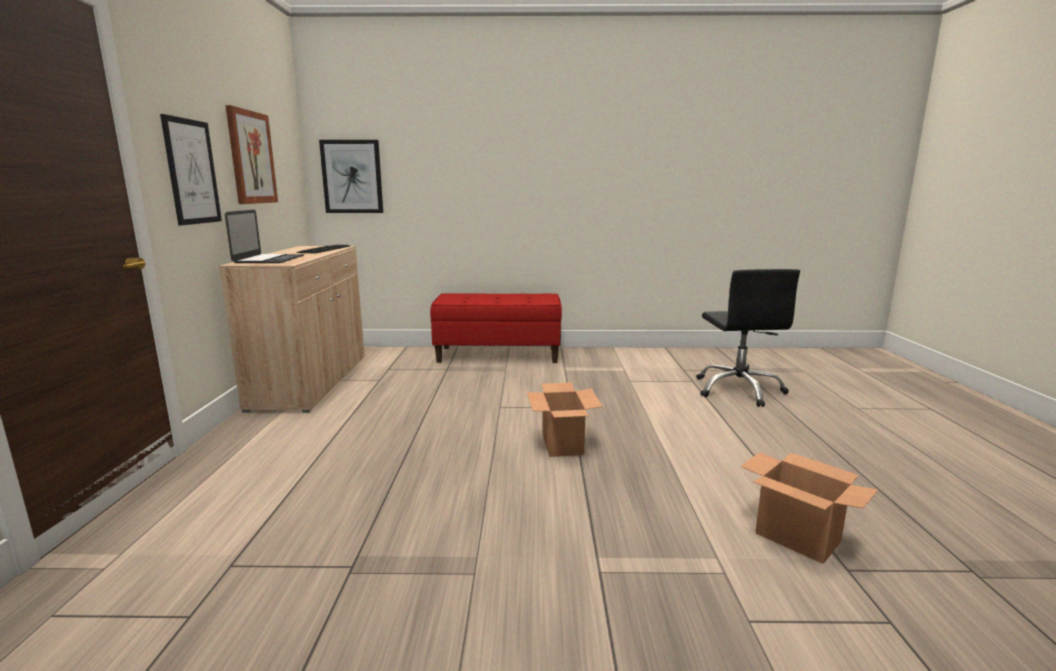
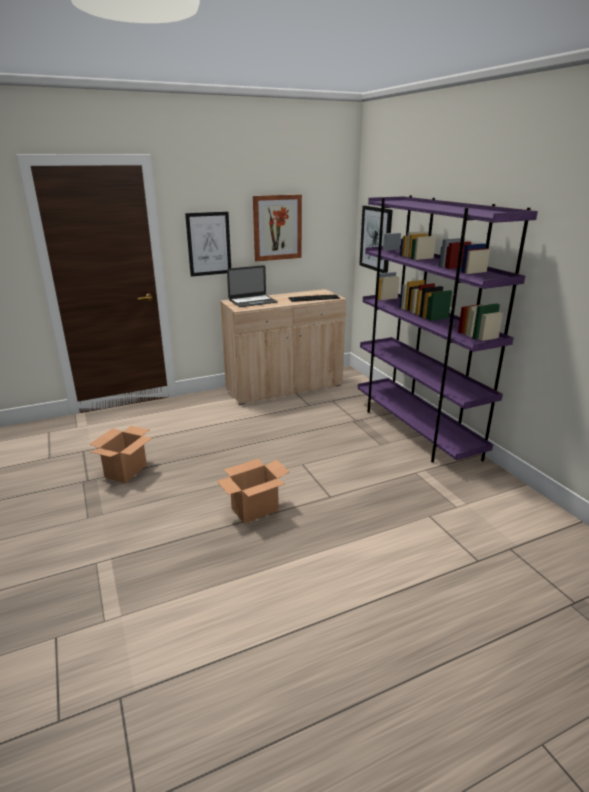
camera: 65 degrees right, 10 degrees up
red bench [430,293,562,363] -> purple bookcase [358,195,538,462]
black office chair [696,269,800,407] -> none
cardboard box [740,452,878,564] -> cardboard box moved to [89,426,152,483]

